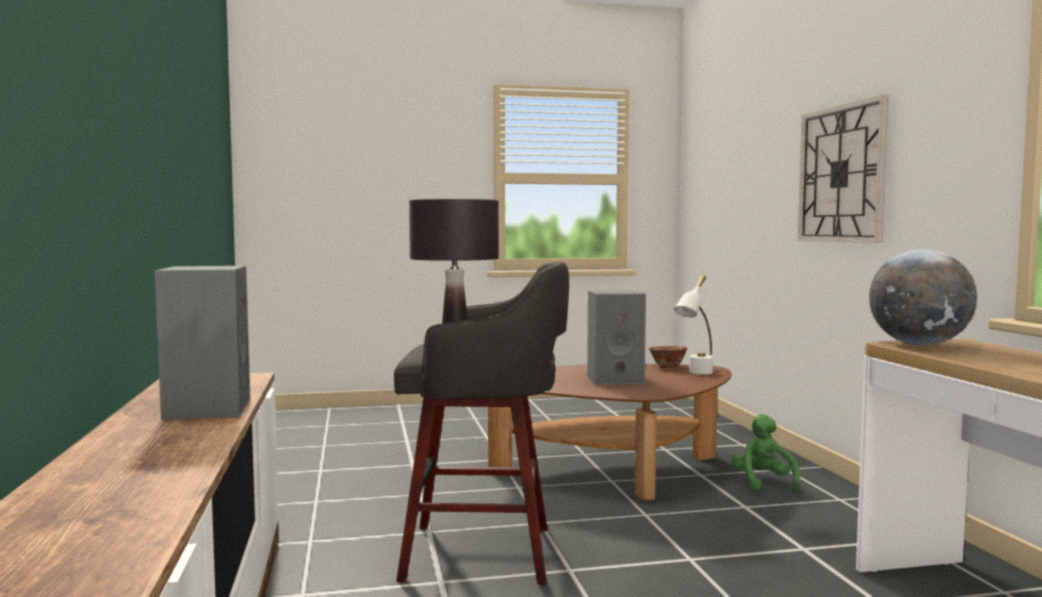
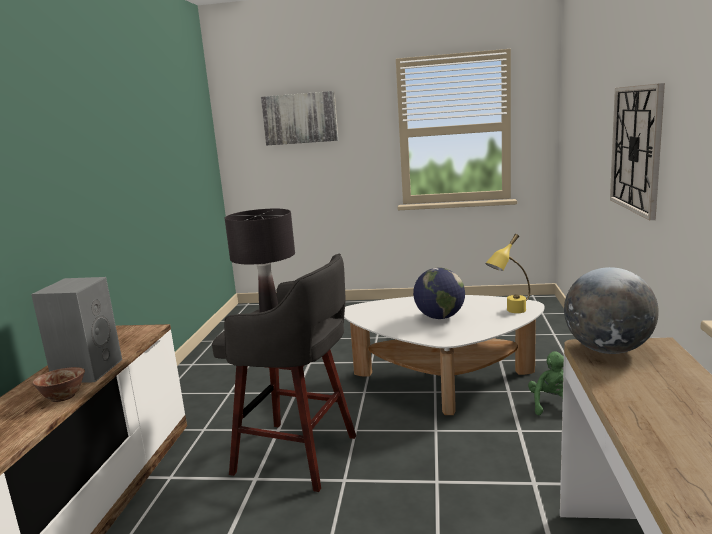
camera: 20 degrees right, 10 degrees up
brown coffee table [488,364,732,500] -> white coffee table [344,295,544,415]
grey speaker [587,290,646,385] -> globe [413,268,465,319]
bowl [649,346,687,368] -> bowl moved to [32,367,85,402]
white table lamp [674,275,713,375] -> yellow table lamp [485,234,530,313]
none -> picture [261,91,338,145]

